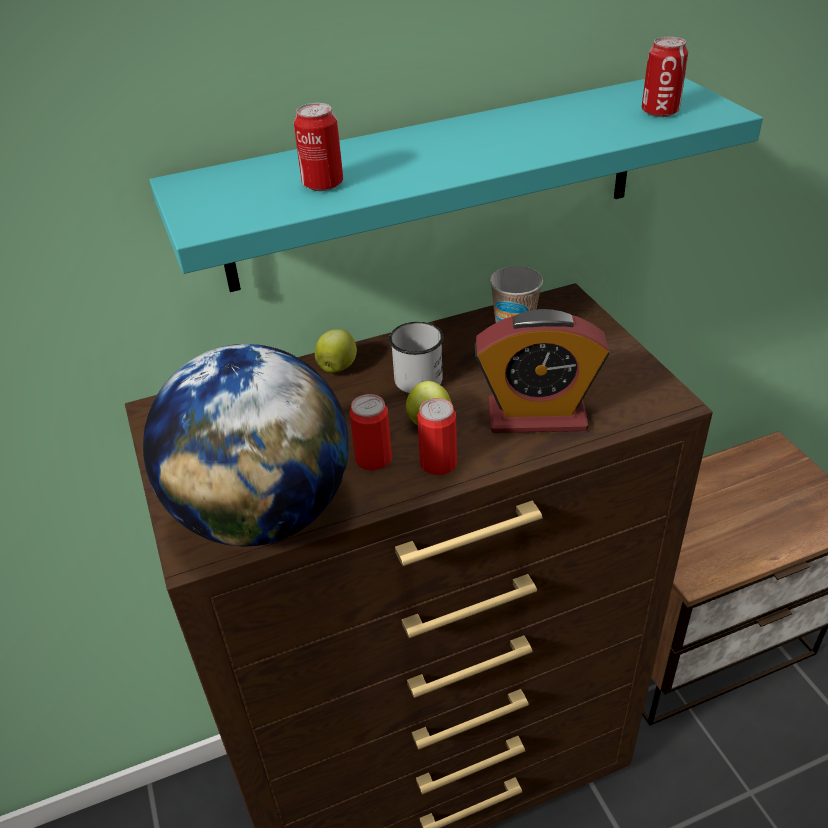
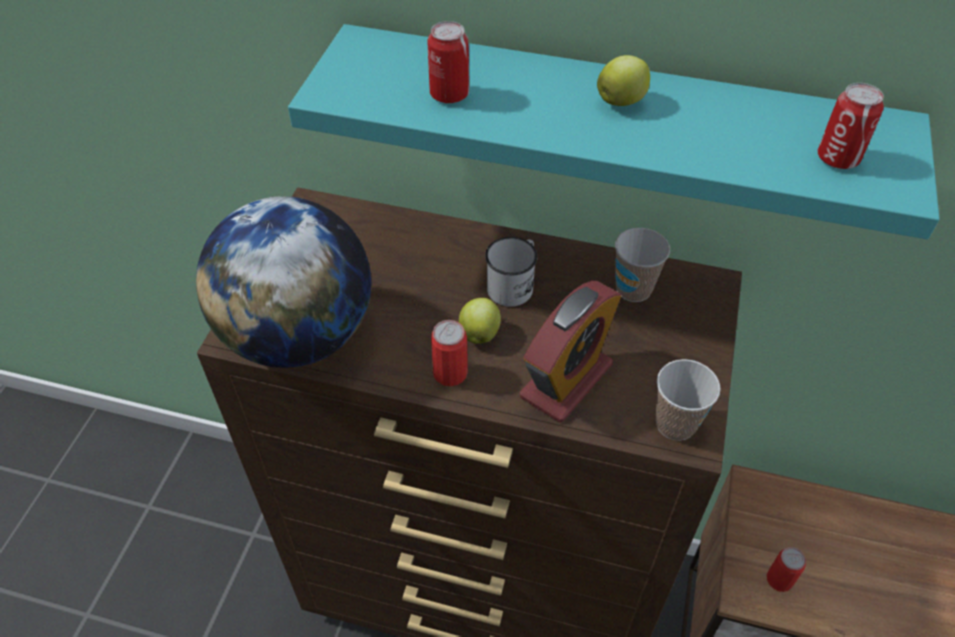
camera: 35 degrees right, 10 degrees up
apple [315,329,357,373] -> apple moved to [597,55,650,106]
can [350,394,392,471] -> can moved to [767,547,806,592]
alarm clock [475,309,610,433] -> alarm clock turned 90 degrees counterclockwise [520,281,621,423]
none -> cup [655,359,721,441]

